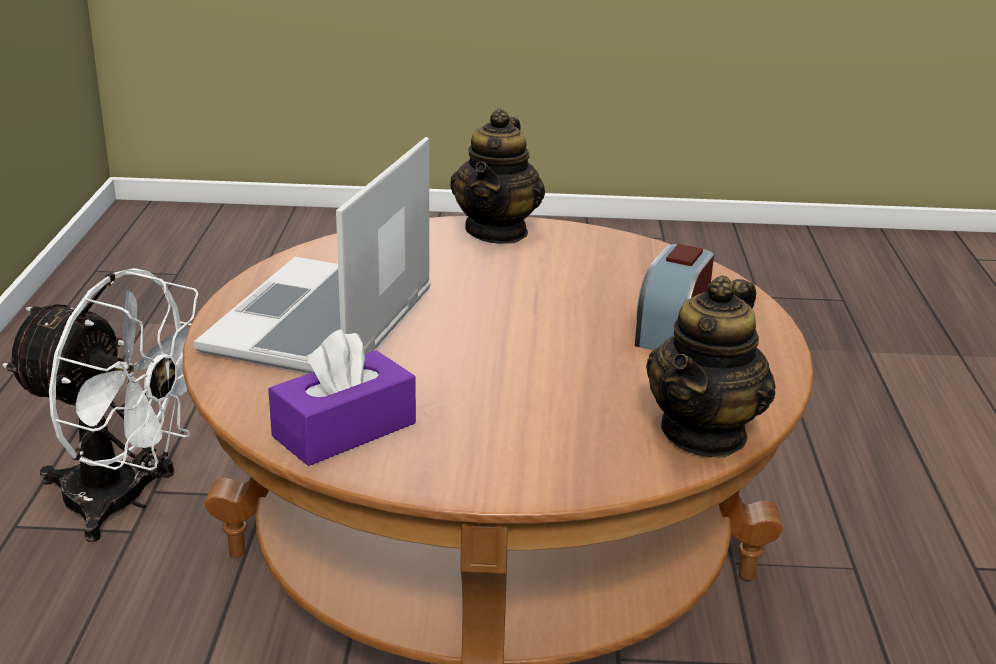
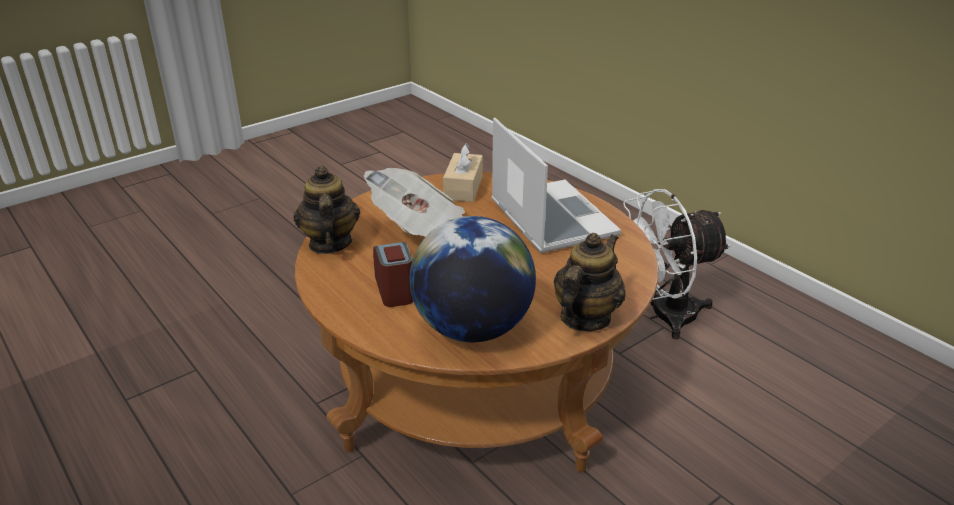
camera: 140 degrees right, 5 degrees up
purple tissue box [268,329,416,466] -> beige tissue box [443,144,483,202]
teapot [450,108,545,244] -> teapot turned 60 degrees clockwise [554,233,626,331]
none -> newspaper [364,168,465,237]
none -> globe [410,216,536,342]

